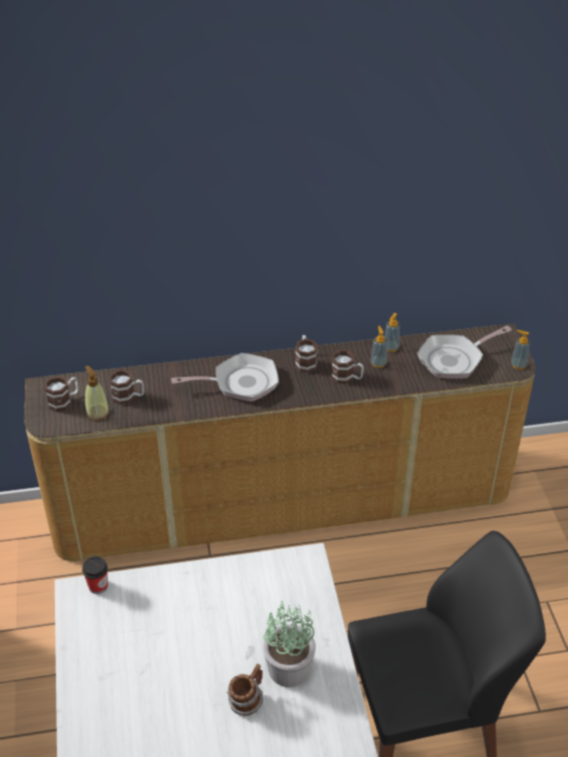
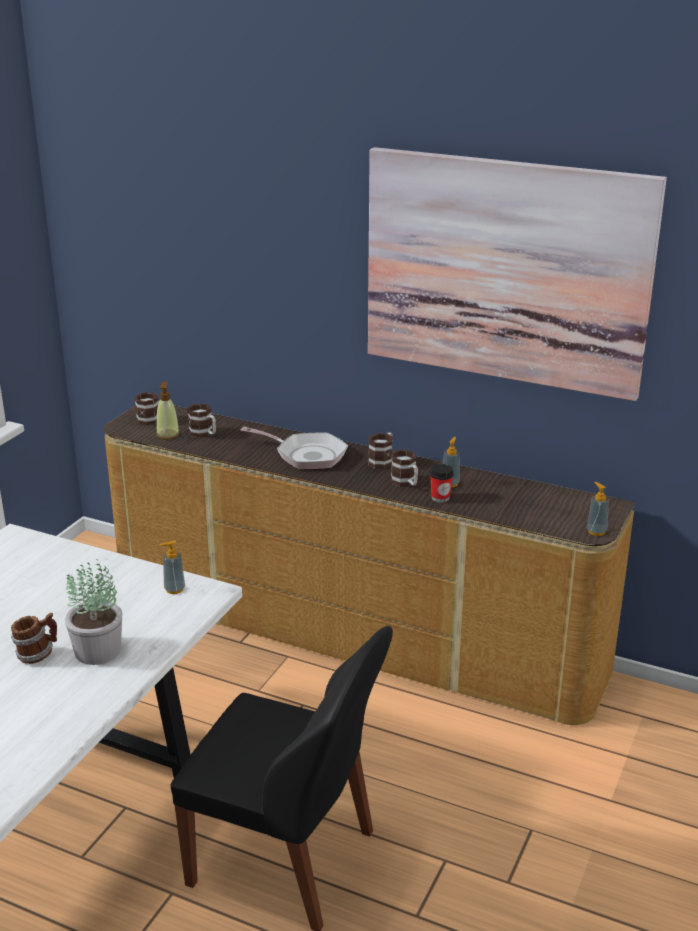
camera: 35 degrees right, 15 degrees down
cup [82,556,108,594] -> cup moved to [430,464,454,503]
soap dispenser [385,313,400,352] -> soap dispenser moved to [160,540,185,594]
frying pan [417,326,512,379] -> none
none -> picture [368,147,667,401]

